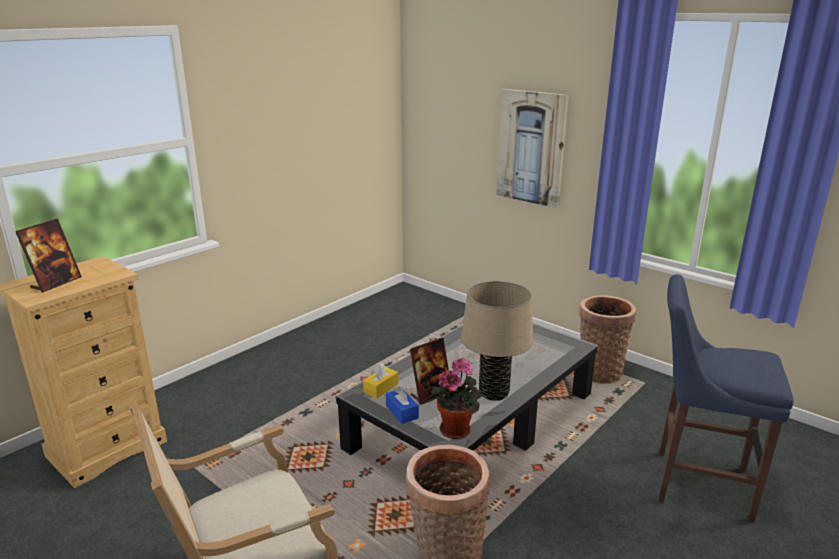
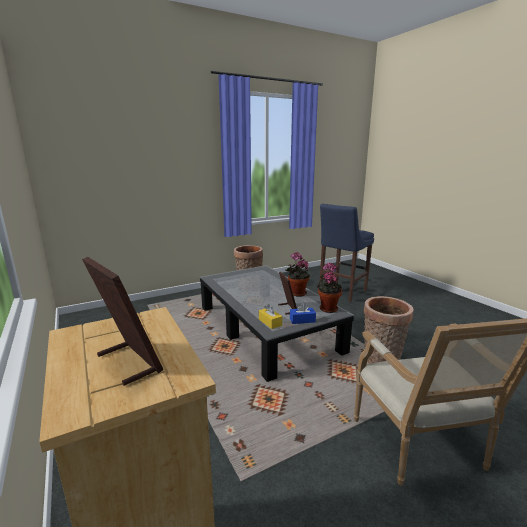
camera: 70 degrees left, 5 degrees down
beige table lamp [461,281,533,401] -> potted plant [286,252,310,297]
picture [496,89,569,208] -> none

